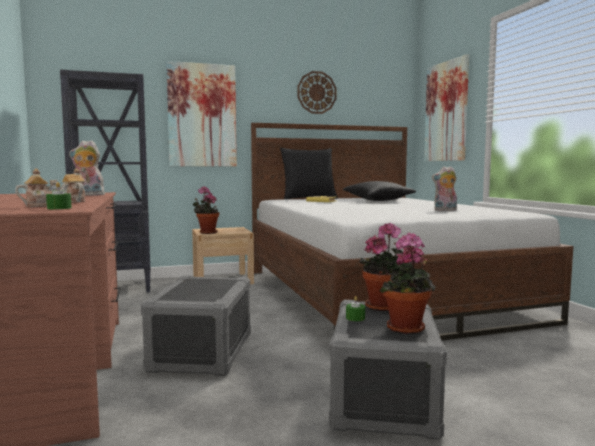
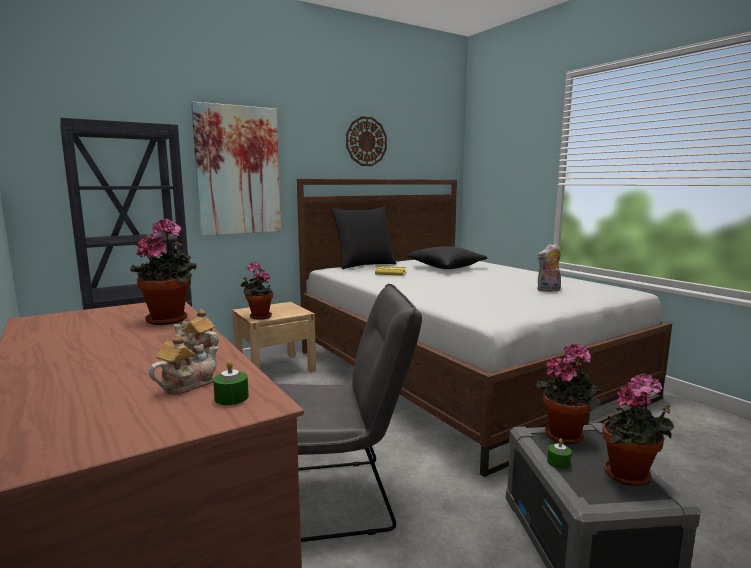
camera: 15 degrees left, 5 degrees up
plush toy [69,140,106,196] -> potted plant [130,218,196,325]
grey storage box [141,276,251,376] -> grey chair [276,284,422,542]
picture [424,54,469,161] -> none

